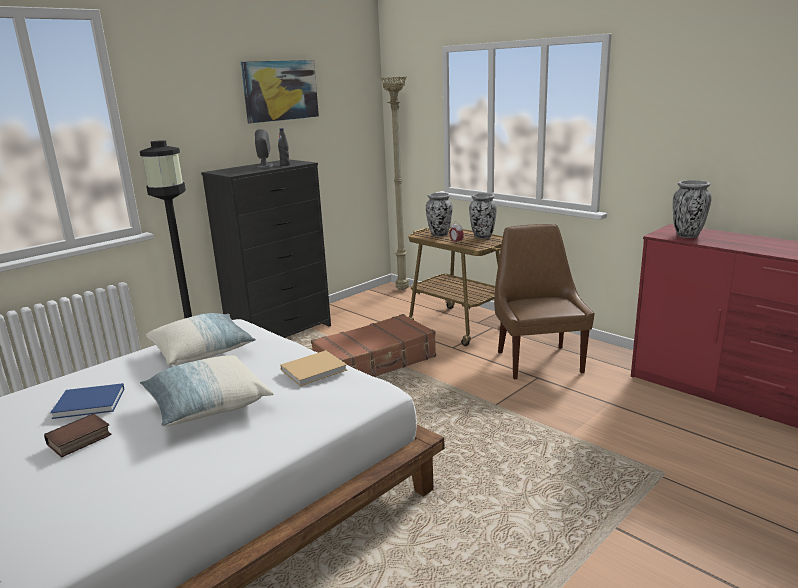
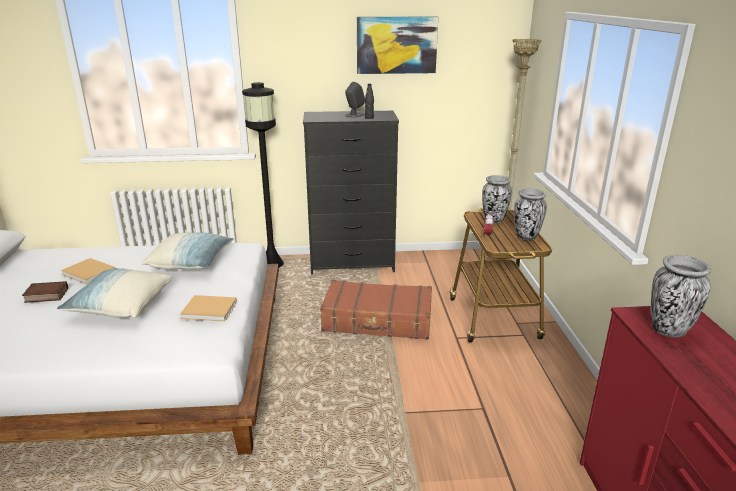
camera: 40 degrees right, 5 degrees up
blue book [50,383,124,419] -> beige book [61,258,115,284]
brown chair [494,224,594,379] -> none

